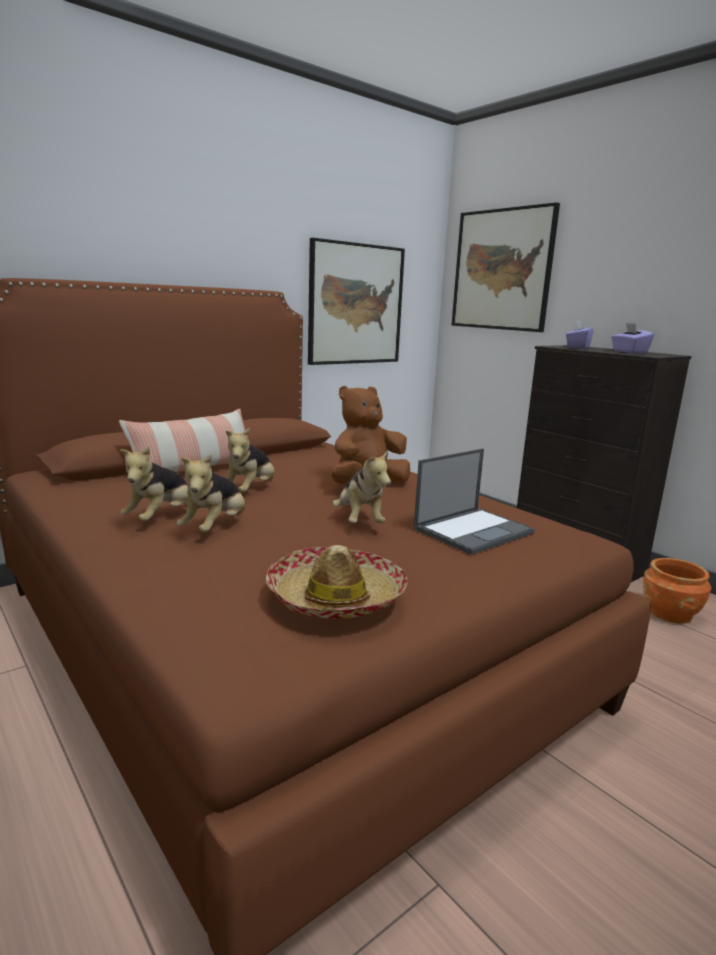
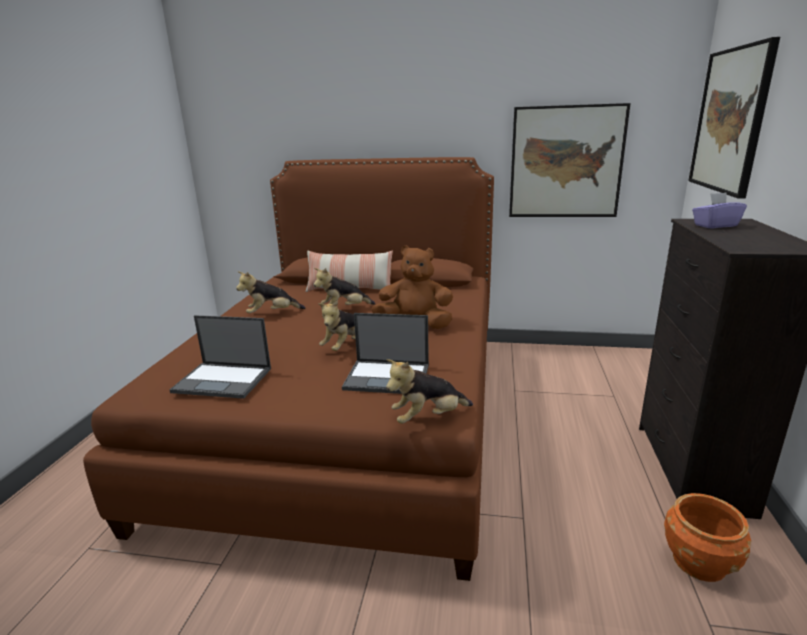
camera: 50 degrees right, 5 degrees up
plush toy [177,454,245,532] -> plush toy moved to [386,359,473,424]
hat [266,545,408,619] -> laptop [169,315,271,399]
purple tissue box [611,323,654,353] -> none

